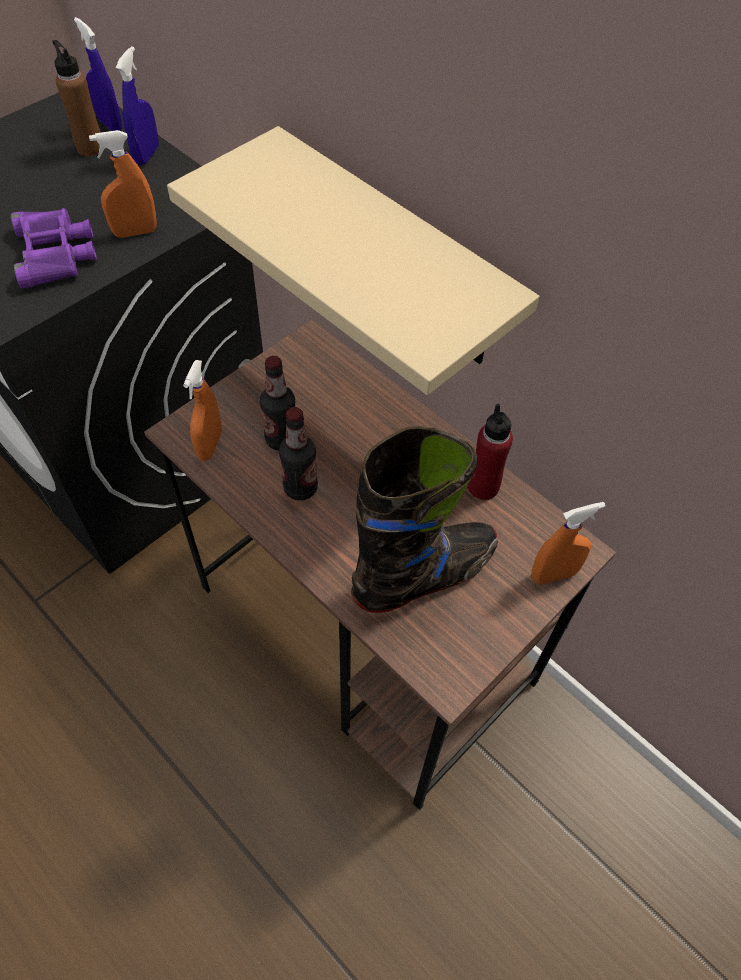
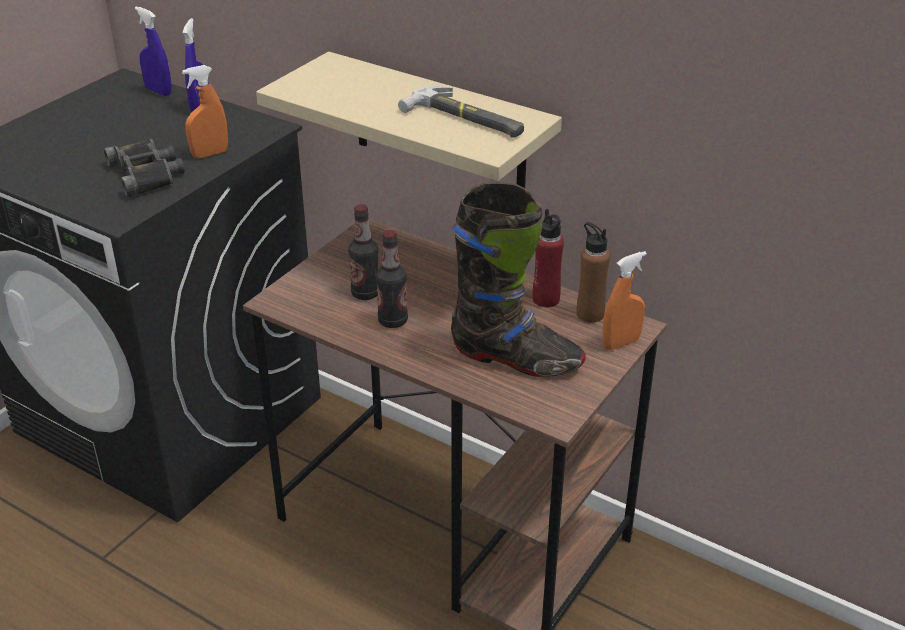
camera: 10 degrees left, 20 degrees down
purple binoculars [11,208,97,289] -> black binoculars [104,139,185,197]
brown bottle [52,40,101,156] -> brown bottle moved to [577,222,610,323]
orange spray bottle [183,360,222,461] -> none
black boot [351,426,498,613] -> black boot turned 60 degrees clockwise [451,182,586,377]
none -> hammer [398,86,524,138]

